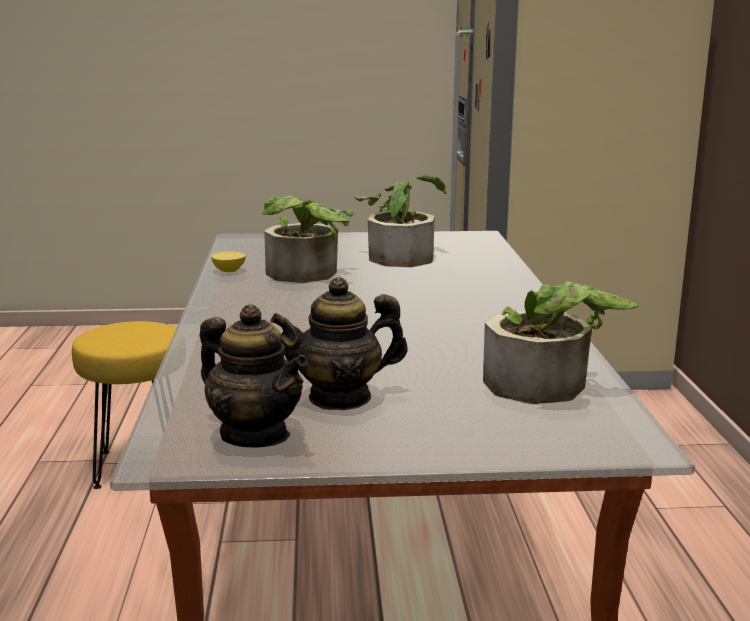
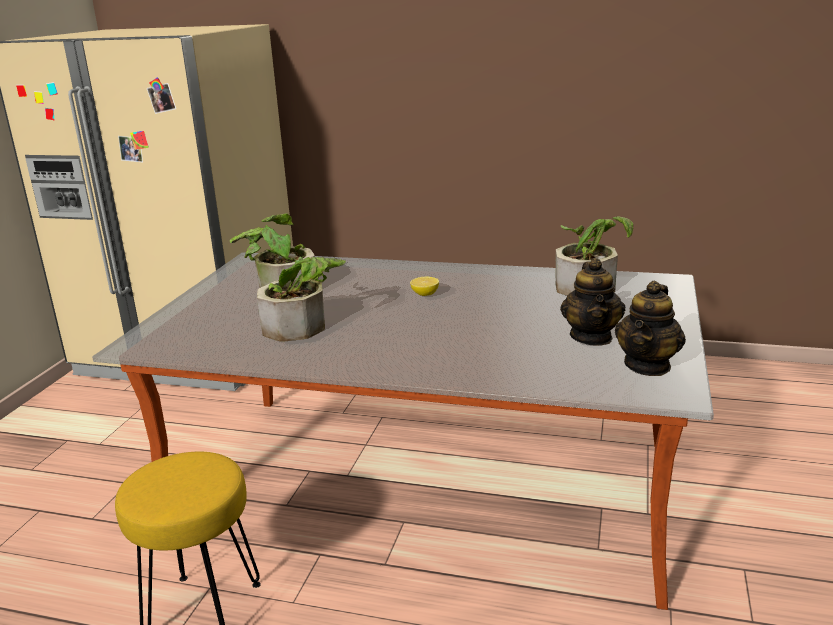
camera: 70 degrees left, 5 degrees up
teapot [200,304,308,448] -> teapot turned 150 degrees clockwise [615,281,686,376]
lemon [211,251,246,272] -> lemon moved to [410,277,439,296]

